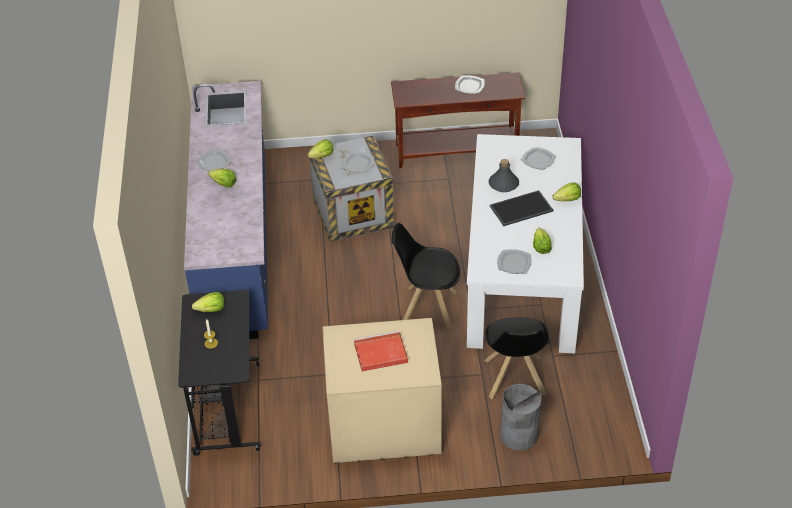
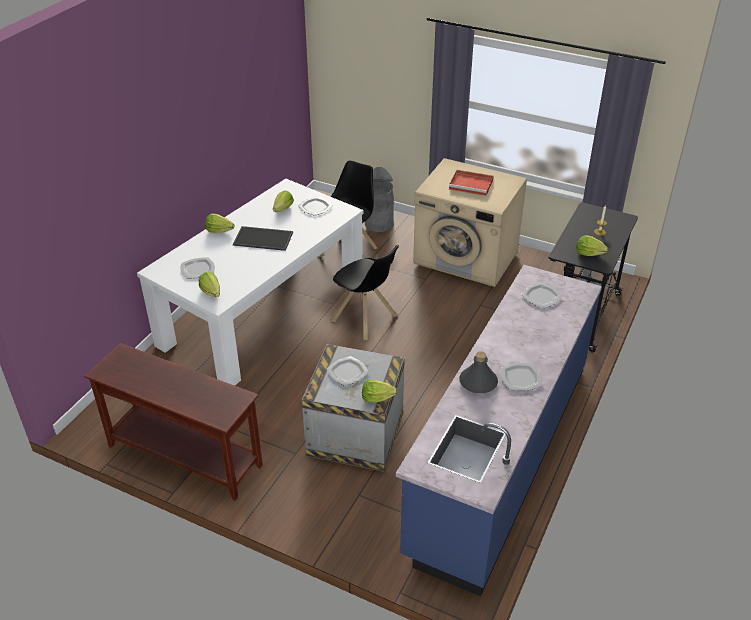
camera: 150 degrees left, 5 degrees down
lettuce [208,169,237,187] -> lettuce moved to [199,272,220,297]
plate [455,76,485,94] -> plate moved to [521,282,563,308]
grey bottle [489,159,519,192] -> grey bottle moved to [459,351,498,393]

